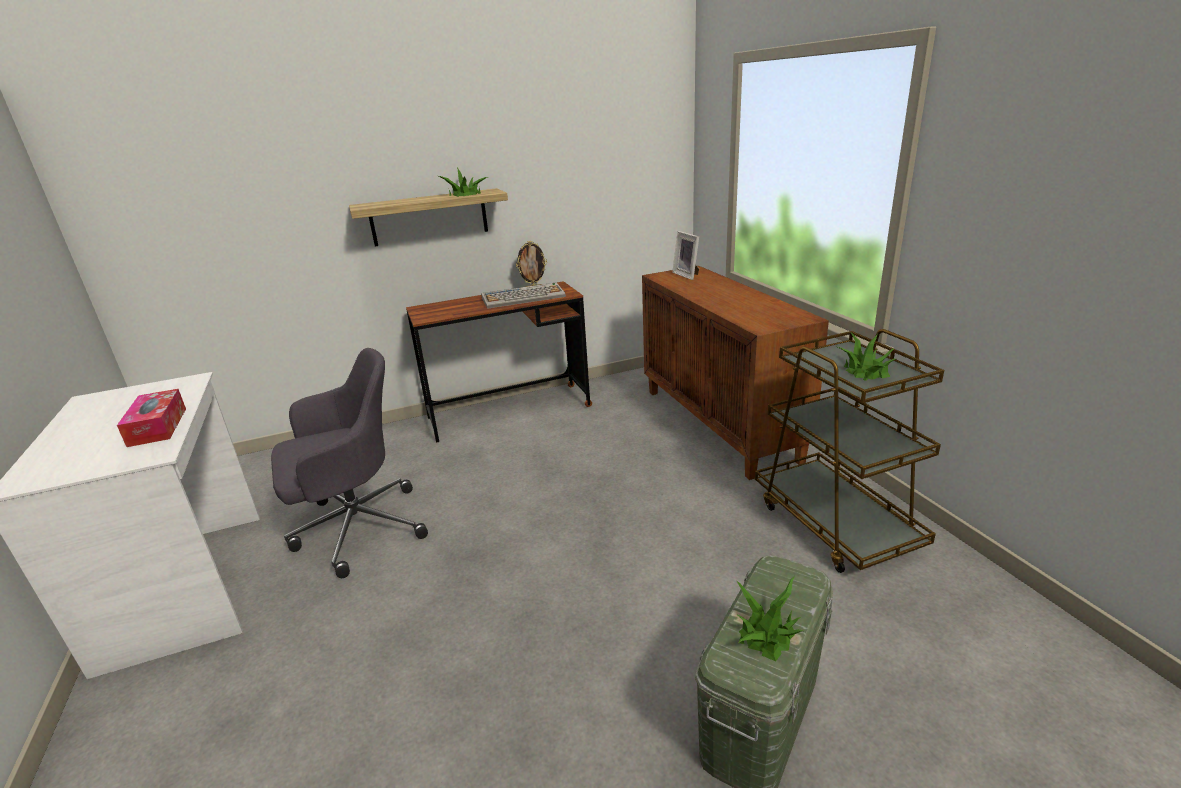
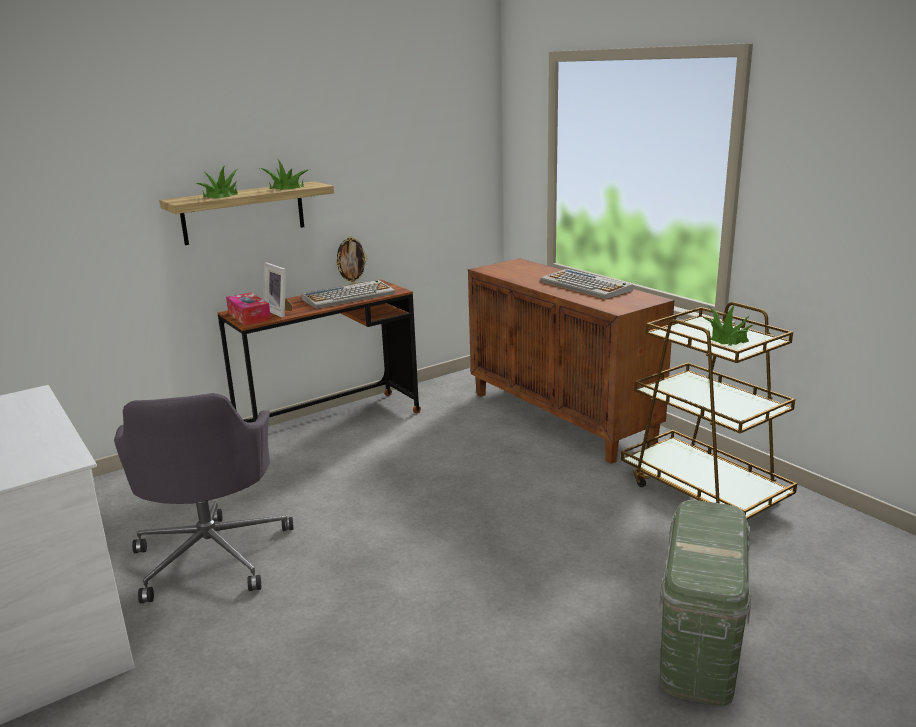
camera: 15 degrees left, 5 degrees down
tissue box [117,389,186,447] -> tissue box moved to [226,293,271,325]
grey office chair [271,348,428,578] -> grey office chair turned 120 degrees clockwise [114,393,294,603]
picture frame [672,231,699,280] -> picture frame moved to [263,262,292,318]
potted plant [736,576,803,661] -> potted plant moved to [196,165,239,198]
none -> keyboard [541,269,633,299]

